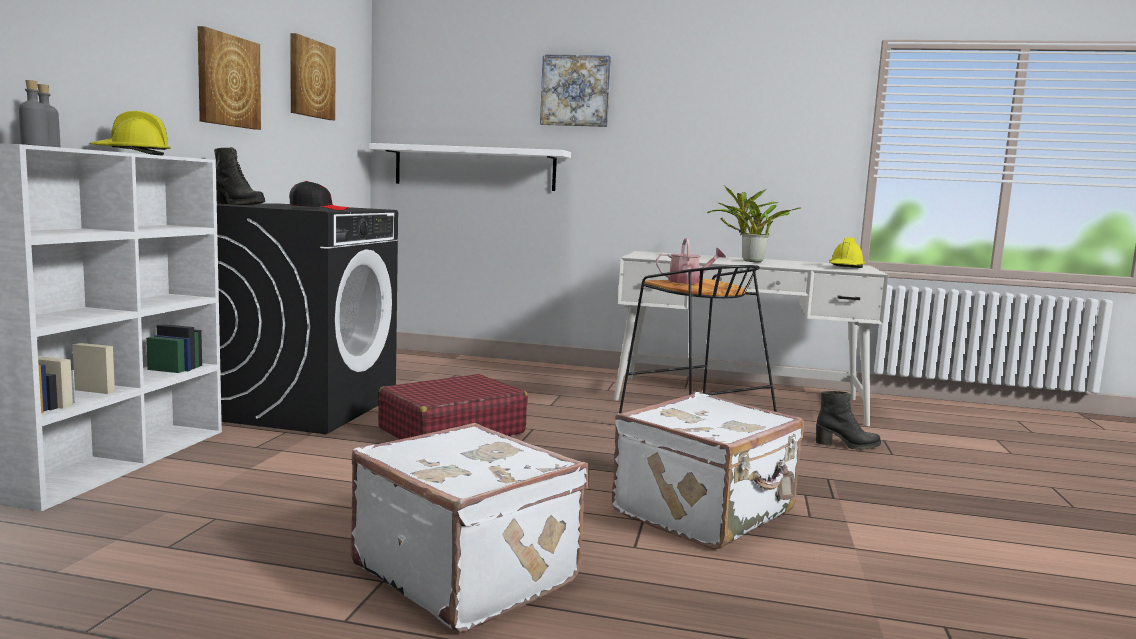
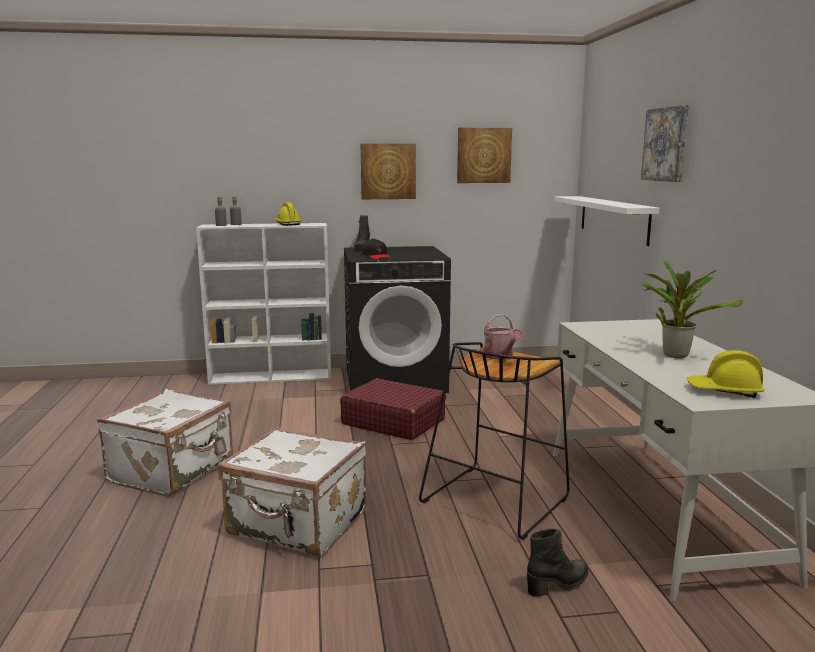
camera: 70 degrees right, 5 degrees up
black boot [816,391,881,450] -> black boot turned 105 degrees counterclockwise [527,528,588,597]

